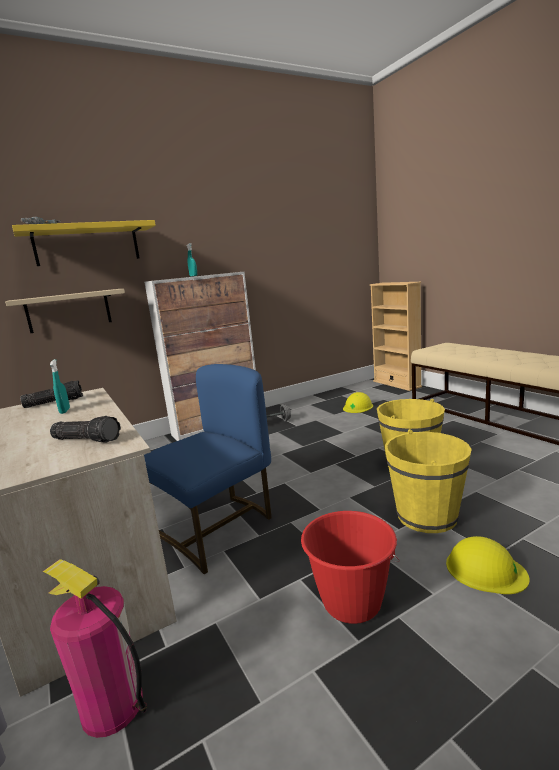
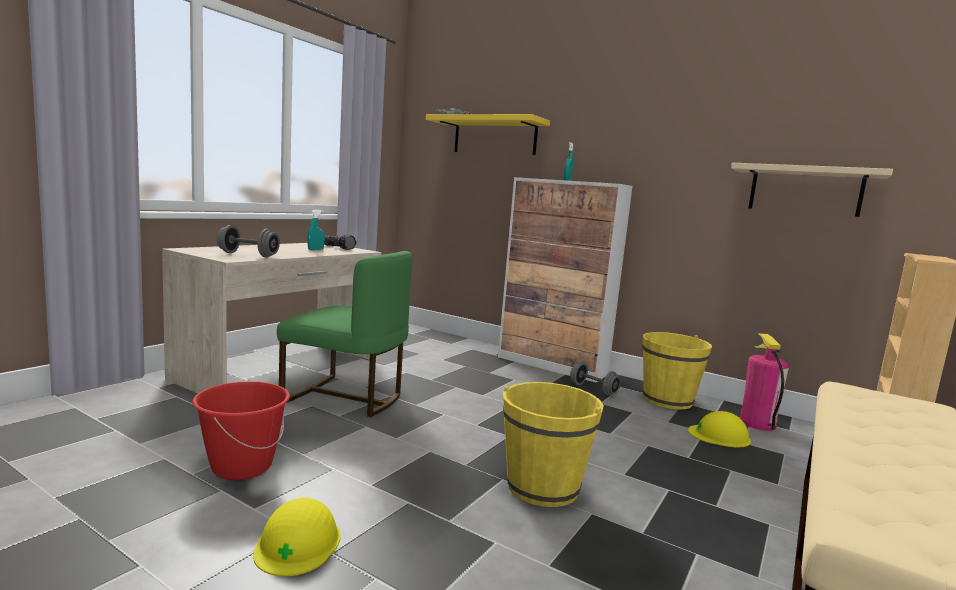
camera: 60 degrees right, 5 degrees down
beige shelf [5,289,125,333] -> beige shelf moved to [731,163,893,217]
fire extinguisher [43,559,147,738] -> fire extinguisher moved to [740,333,789,431]
flashlight [50,416,121,443] -> grey dumbbell [217,225,280,257]
blue chair [144,364,272,574] -> green chair [277,251,412,417]
yellow bucket [385,429,472,533] -> yellow bucket moved to [642,332,712,410]

